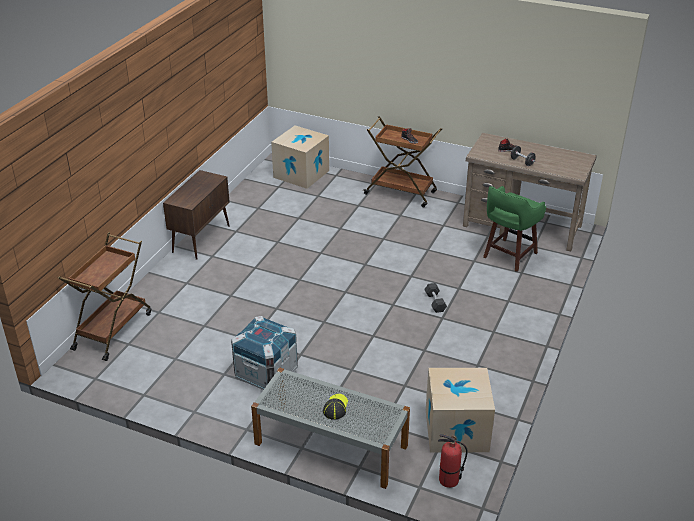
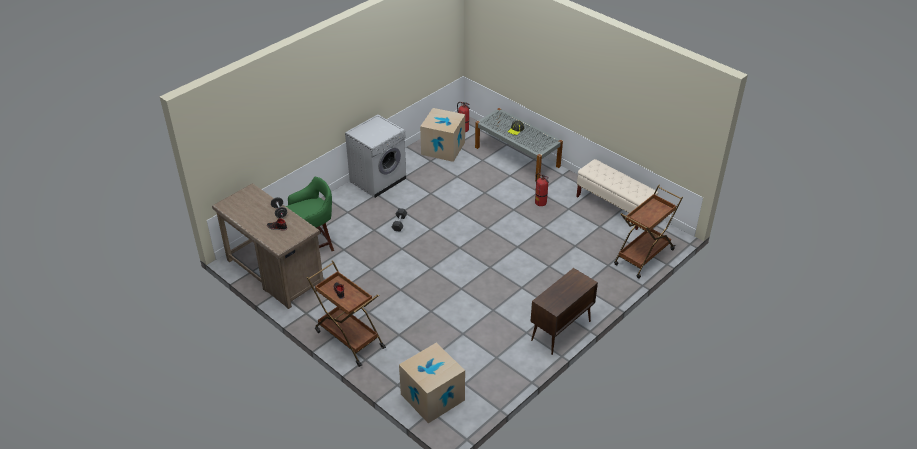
camera: 160 degrees left, 5 degrees up
crate [231,316,298,390] -> fire extinguisher [535,173,549,206]
none -> white washing machine [345,114,406,198]
none -> beige bench [576,159,658,230]

